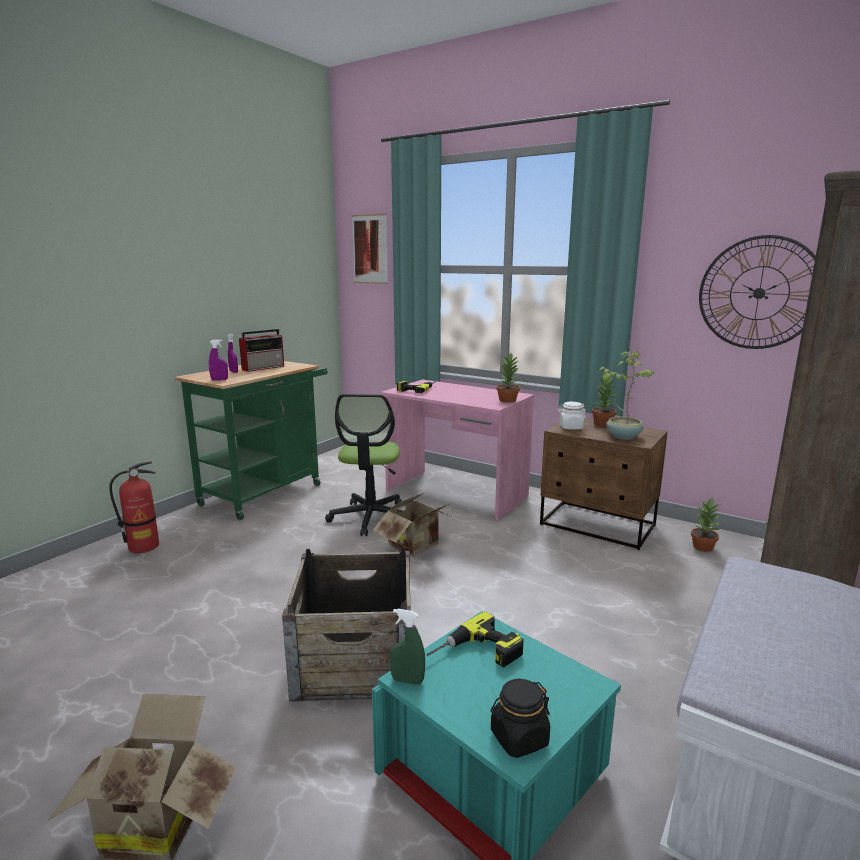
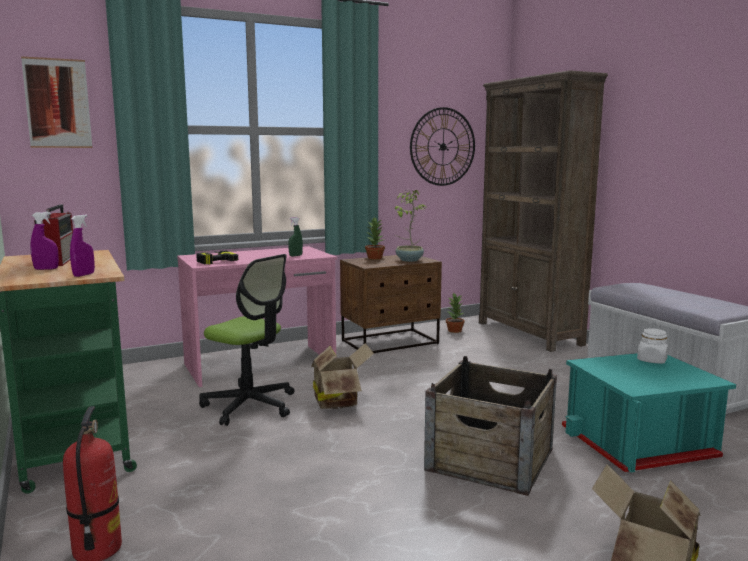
camera: 60 degrees left, 5 degrees down
green spray bottle [390,609,425,685] -> green spray bottle moved to [288,217,303,256]
power drill [426,612,524,667] -> none
black jar [491,679,550,758] -> none
potted plant [497,354,520,403] -> none
white jar [558,402,586,430] -> white jar moved to [637,329,668,364]

